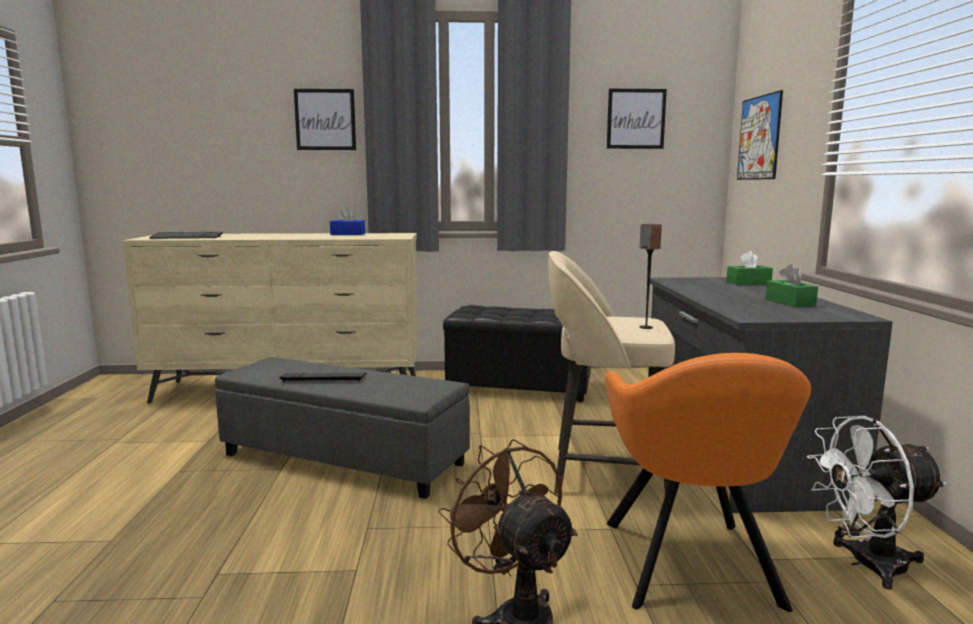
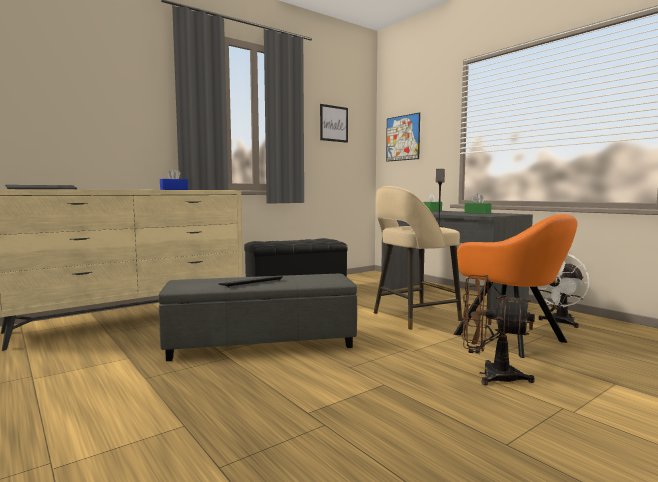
camera: 35 degrees left, 5 degrees down
picture [294,89,356,150] -> none

